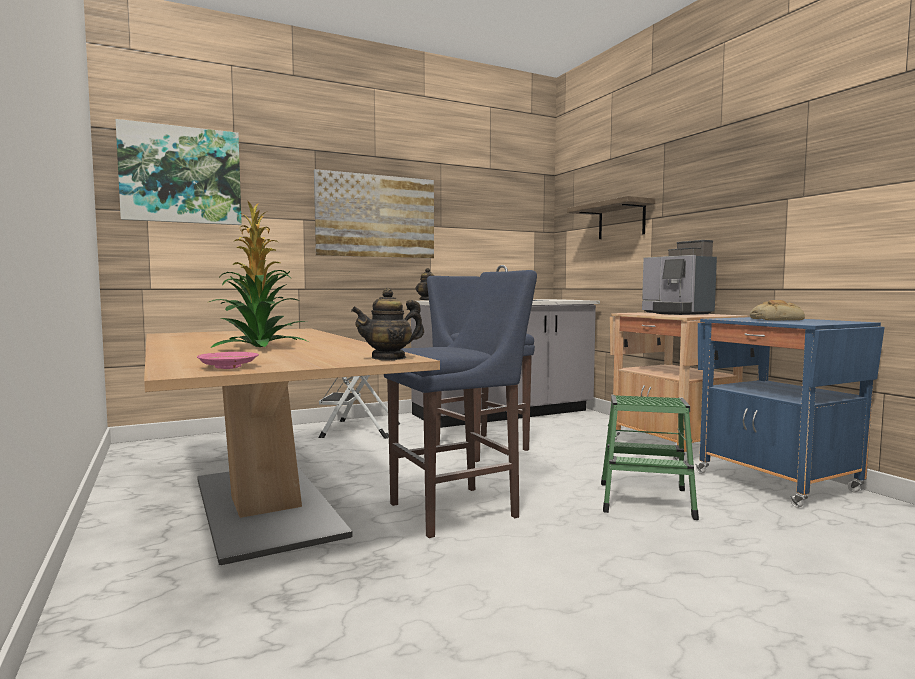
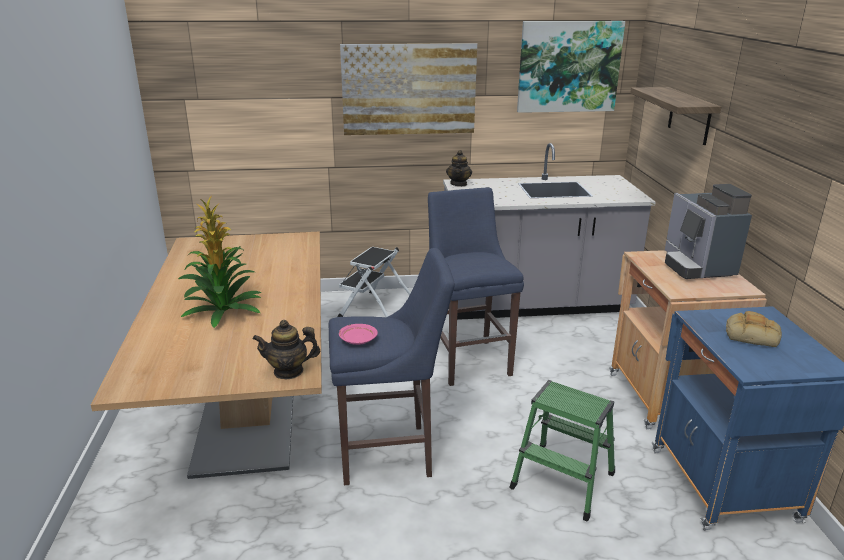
camera: 20 degrees right, 20 degrees up
picture [116,119,242,225] -> picture moved to [517,21,625,113]
pink plate [197,352,259,369] -> pink plate moved to [339,324,378,345]

